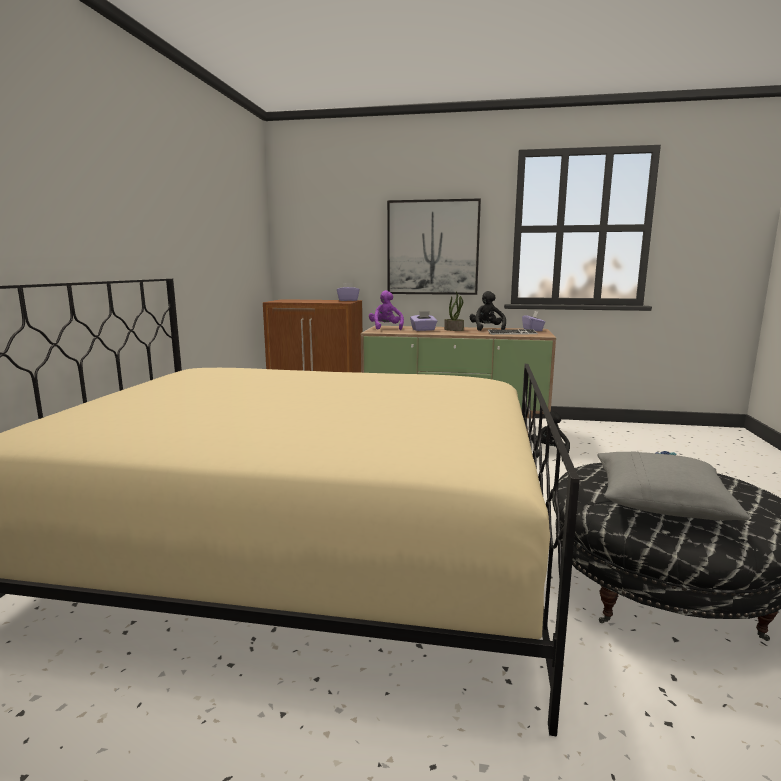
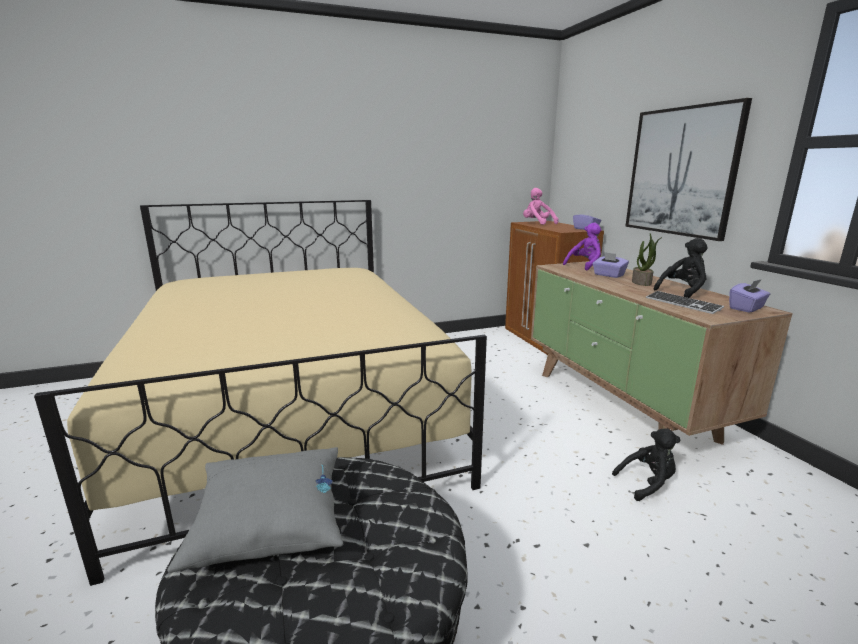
camera: 60 degrees right, 5 degrees up
none -> pink plush toy [523,188,559,225]

